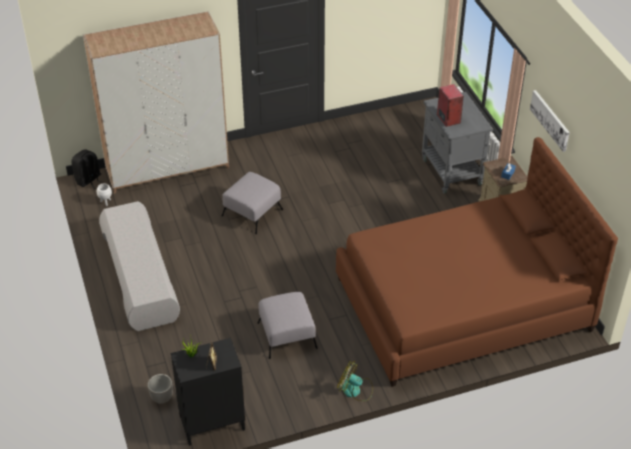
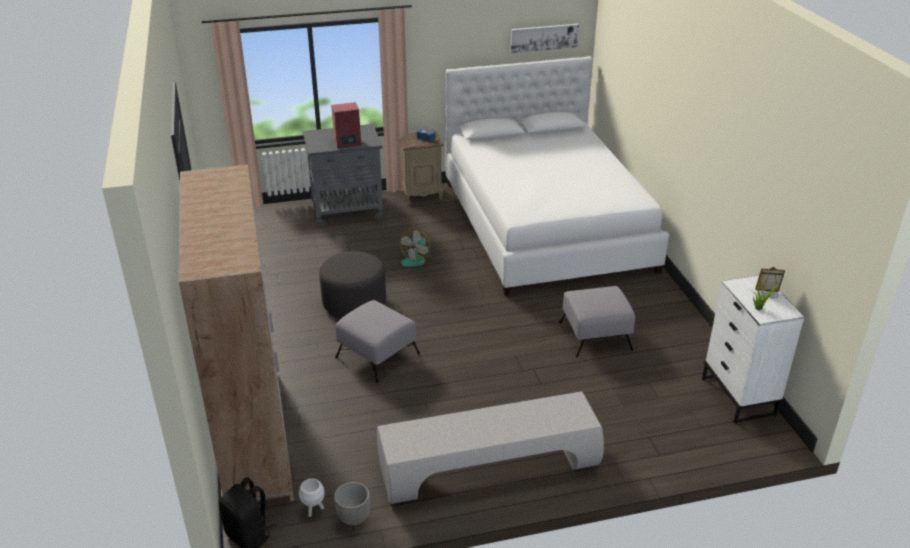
camera: 85 degrees left, 10 degrees down
planter [148,374,173,403] -> planter moved to [334,482,370,526]
black dresser [170,338,245,446] -> white dresser [702,275,805,424]
brown bed [336,137,618,387] -> white bed [445,56,669,296]
fan [337,361,373,401] -> fan moved to [400,229,431,267]
picture [530,90,570,152] -> picture moved to [510,24,579,53]
none -> grey ottoman [319,251,386,318]

